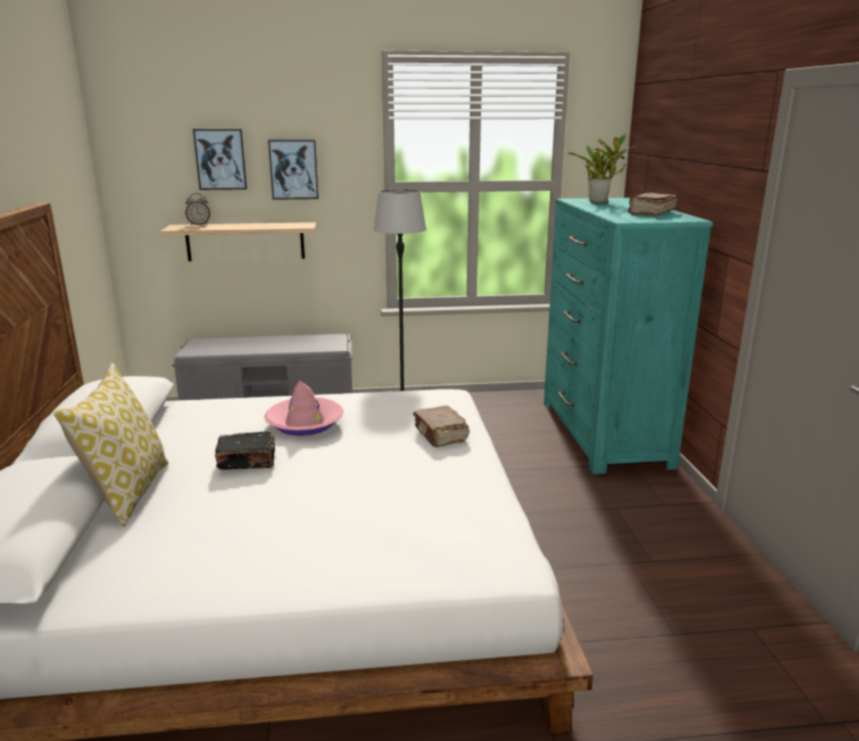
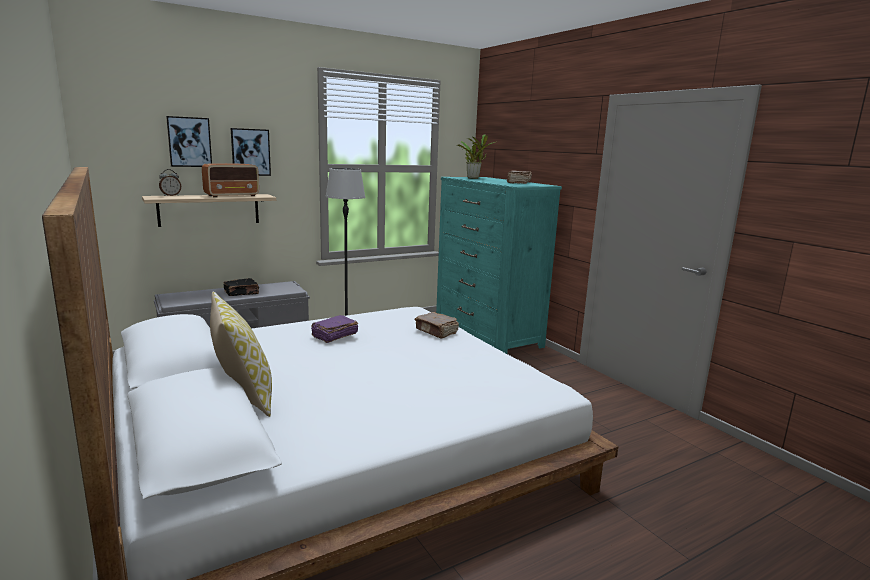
camera: 25 degrees left, 5 degrees down
black book [215,431,275,470] -> black book moved to [223,278,259,296]
pink hat [264,380,344,436] -> purple book [311,315,358,343]
none -> radio [202,163,259,197]

